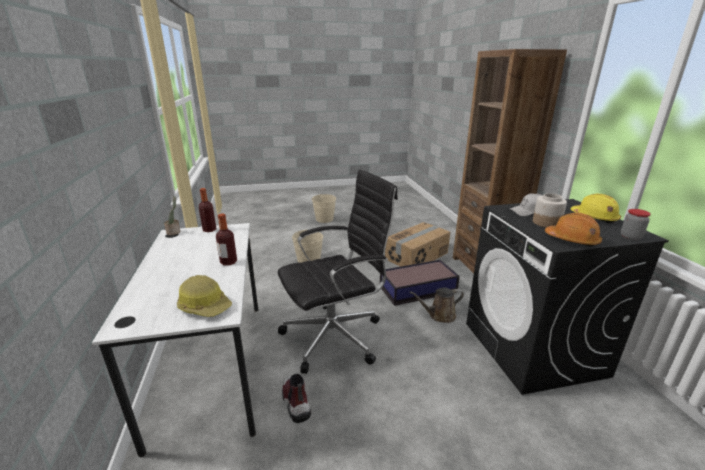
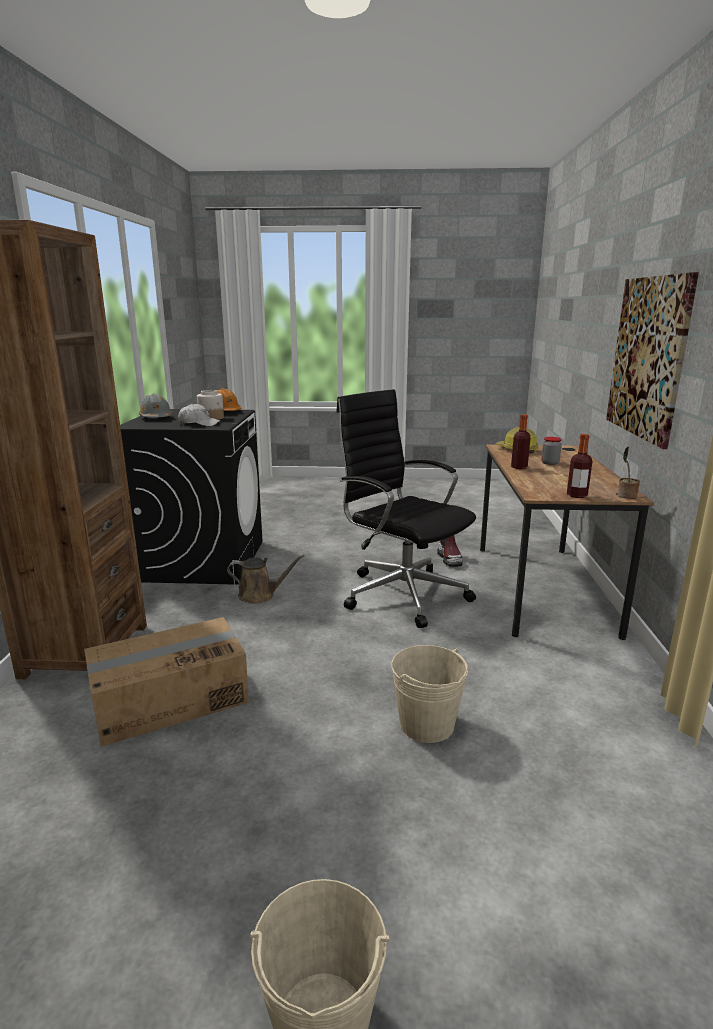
camera: 165 degrees left, 5 degrees down
white desk [92,223,259,457] -> brown desk [480,444,654,640]
black office chair [278,170,398,374] -> black office chair turned 60 degrees clockwise [336,389,476,628]
storage box [380,260,460,306] -> none
yellow hard hat [571,194,621,223] -> grey hard hat [139,393,172,418]
jar [621,209,651,241] -> jar moved to [541,437,562,465]
none -> picture [606,272,699,449]

